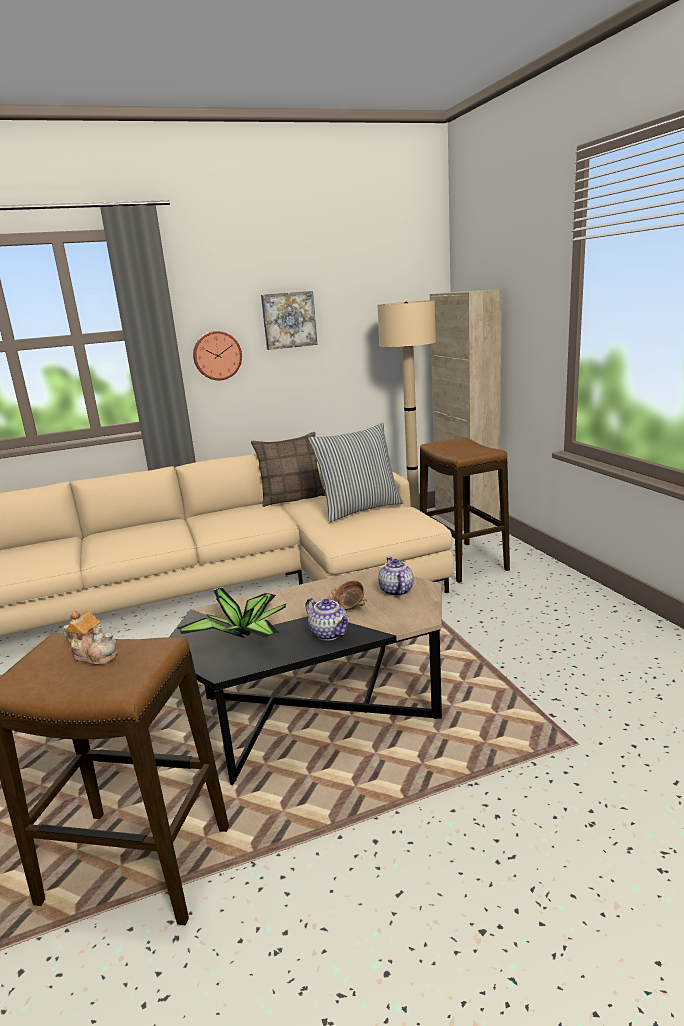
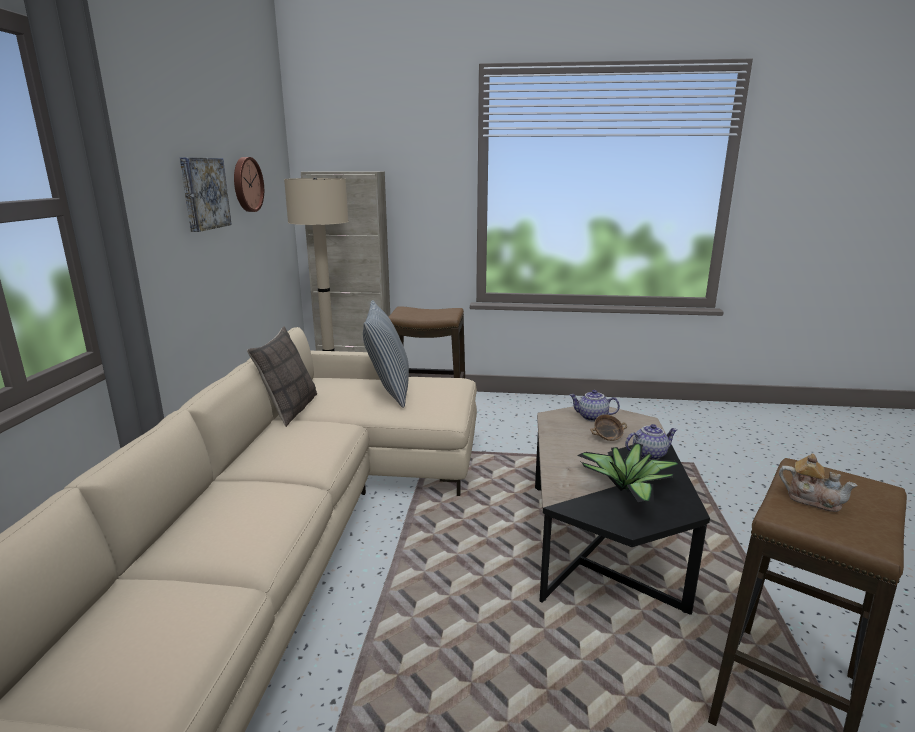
camera: 65 degrees left, 0 degrees up
teapot [63,610,118,665] -> teapot turned 75 degrees clockwise [779,454,858,512]
wall clock [193,331,242,380] -> wall clock moved to [234,157,264,212]

